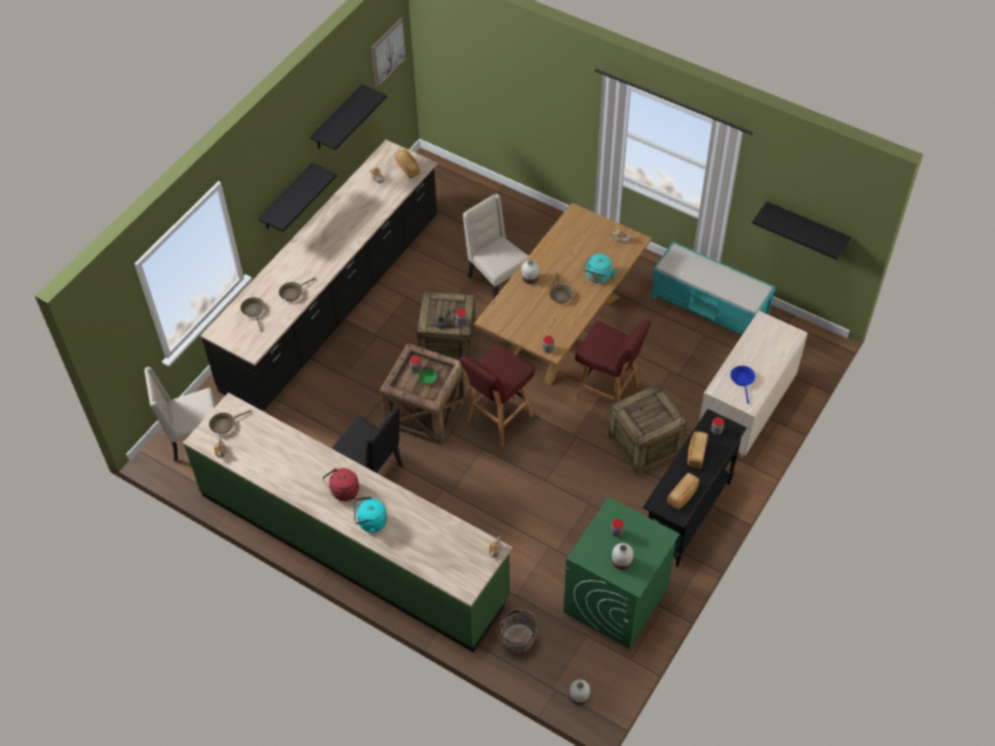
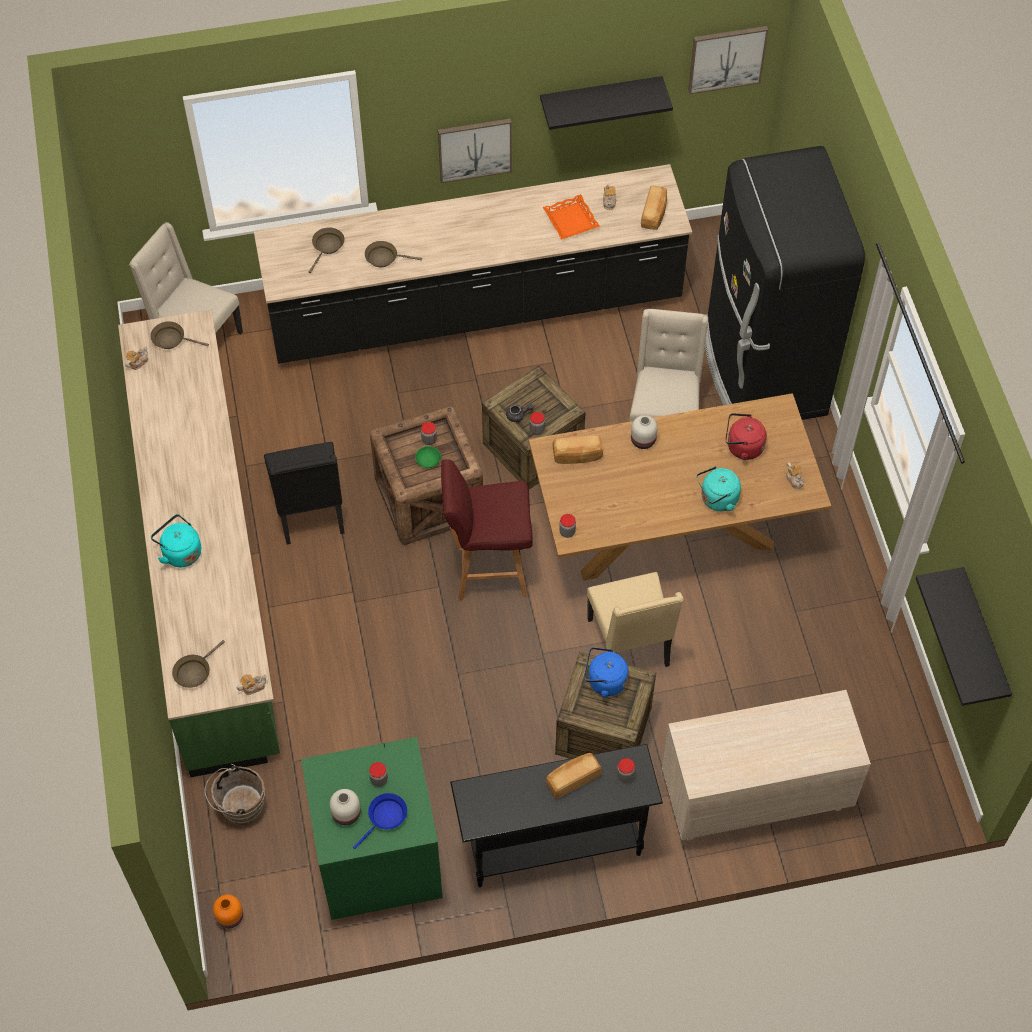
camera: 45 degrees right, 5 degrees up
black shelf [258,162,337,232] -> picture [438,118,512,183]
red kettle [323,468,359,501] -> red kettle moved to [726,413,767,460]
brown frying pan [550,273,573,303] -> brown frying pan moved to [172,640,225,688]
white vase [569,679,590,705] -> orange vase [213,895,243,928]
red stool [575,319,651,403] -> beige chair [587,572,683,667]
turquoise bench [651,242,776,335] -> none
bread [667,473,699,509] -> bread moved to [552,436,603,464]
blue frying pan [730,366,755,404] -> blue frying pan moved to [353,793,407,849]
none -> orange tray [543,194,600,240]
none -> blue kettle [584,647,629,698]
none -> black fridge [705,146,865,420]

